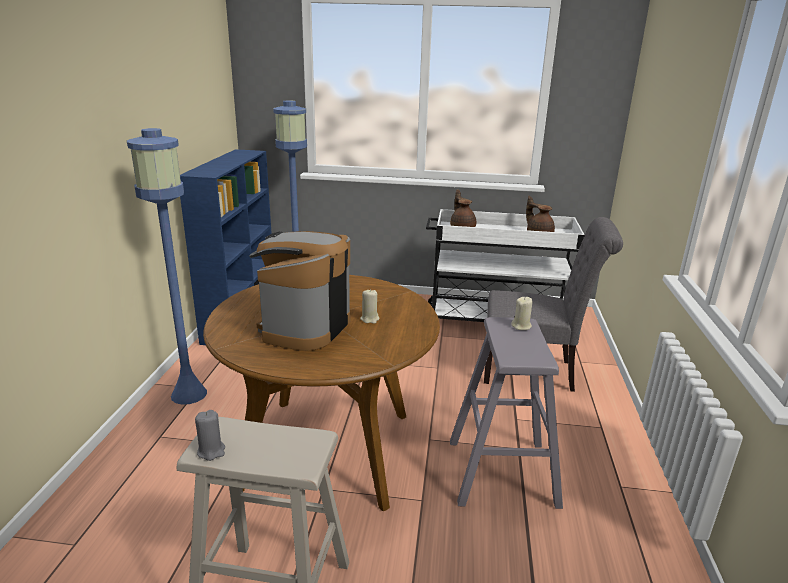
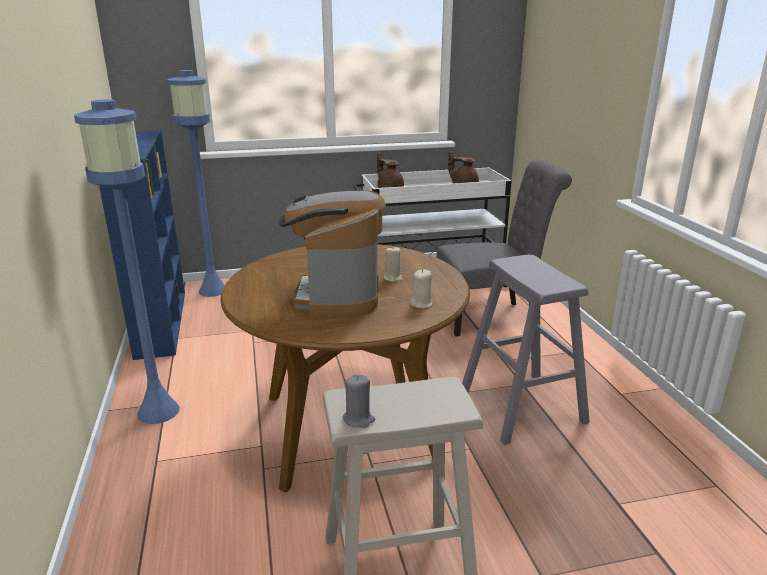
camera: 20 degrees left, 0 degrees up
beige candle [511,297,533,330] -> beige candle moved to [410,269,433,308]

